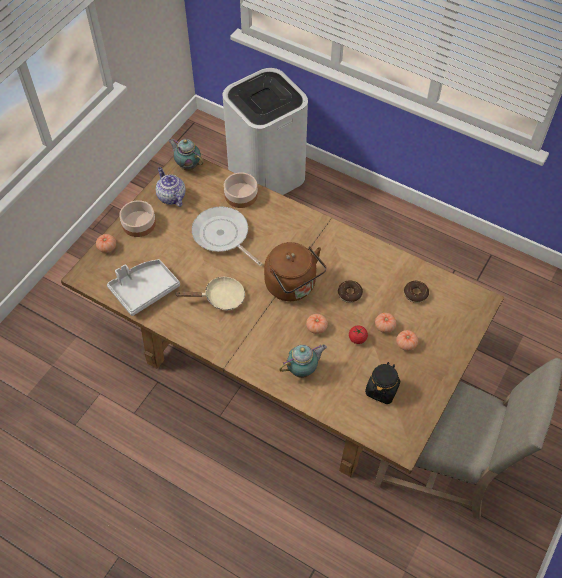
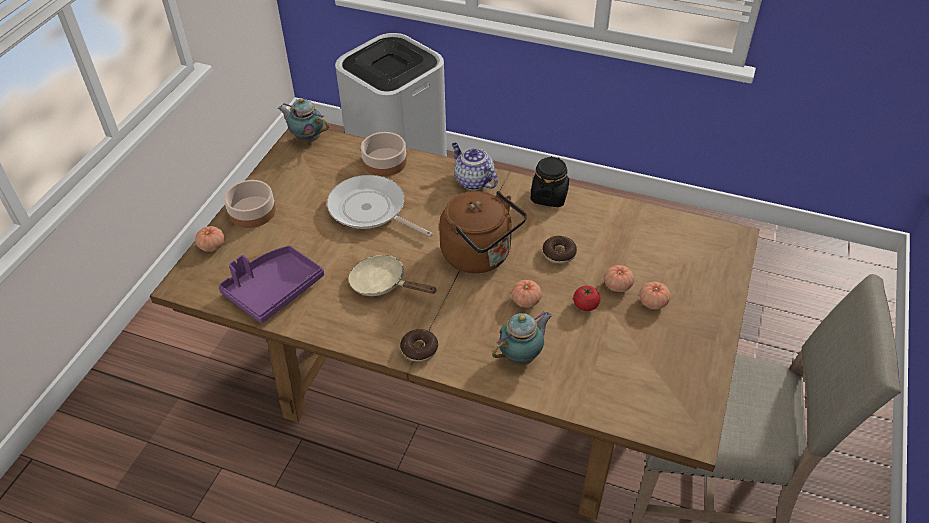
camera: 10 degrees left, 10 degrees down
grey tray [107,259,180,316] -> purple tray [219,246,324,323]
teapot [156,167,186,207] -> teapot moved to [452,143,498,190]
beige frying pan [176,276,245,311] -> beige frying pan turned 135 degrees counterclockwise [349,255,437,296]
black jar [365,362,400,404] -> black jar moved to [531,156,569,207]
donut [404,281,429,303] -> donut moved to [400,329,438,362]

